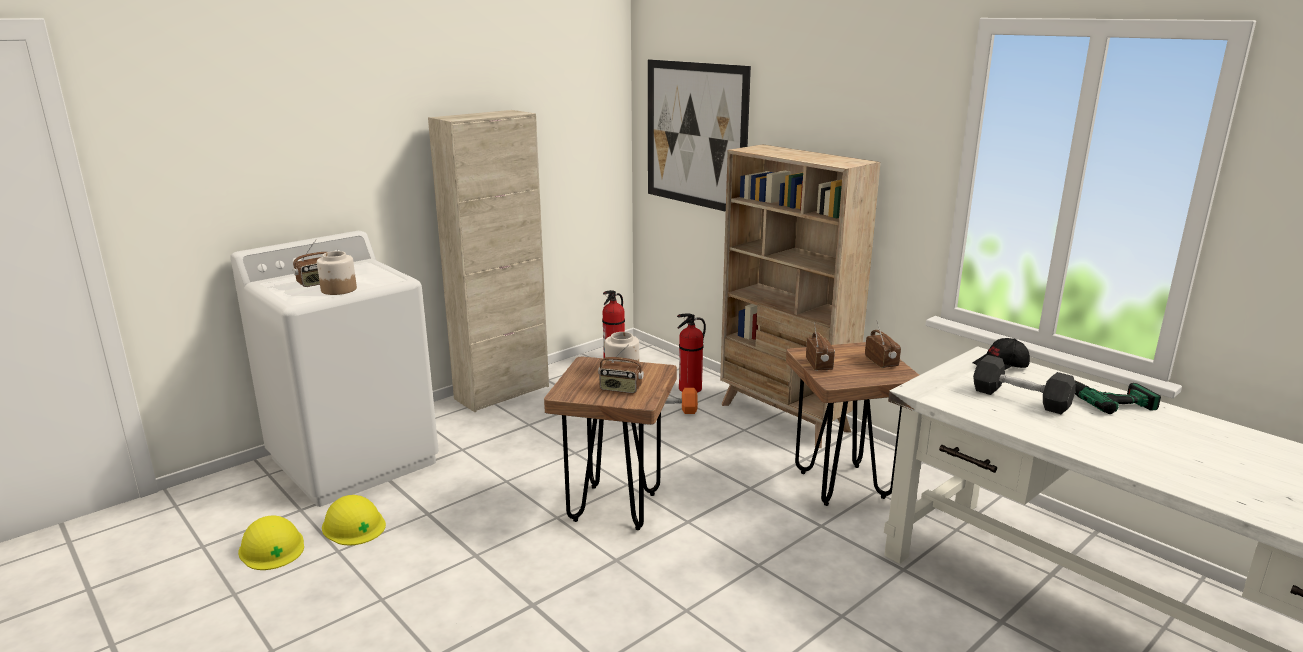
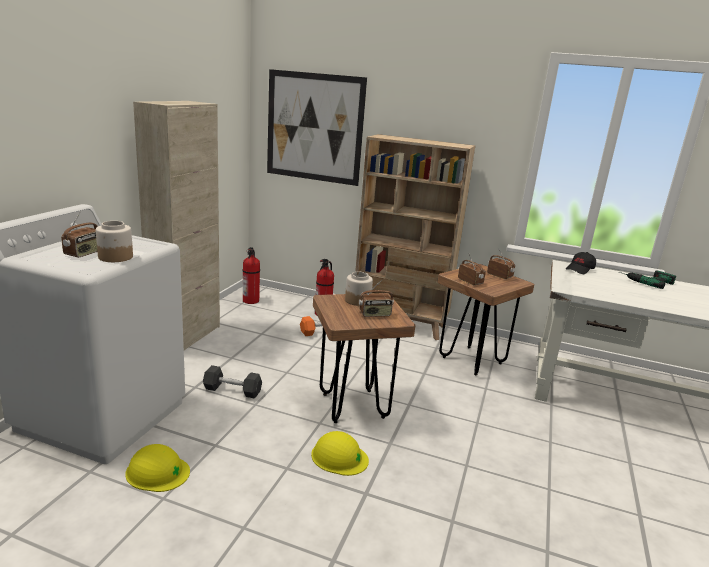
camera: 30 degrees left, 0 degrees up
yellow hard hat [238,516,304,570] -> yellow hard hat moved to [311,431,369,476]
grey dumbbell [973,355,1076,414] -> grey dumbbell moved to [203,365,262,398]

